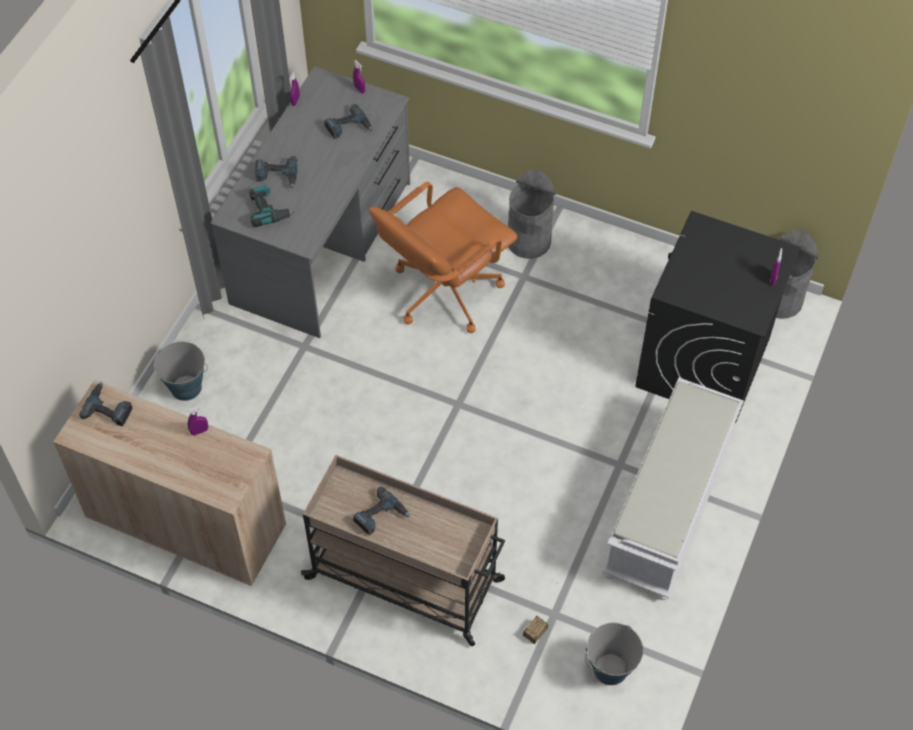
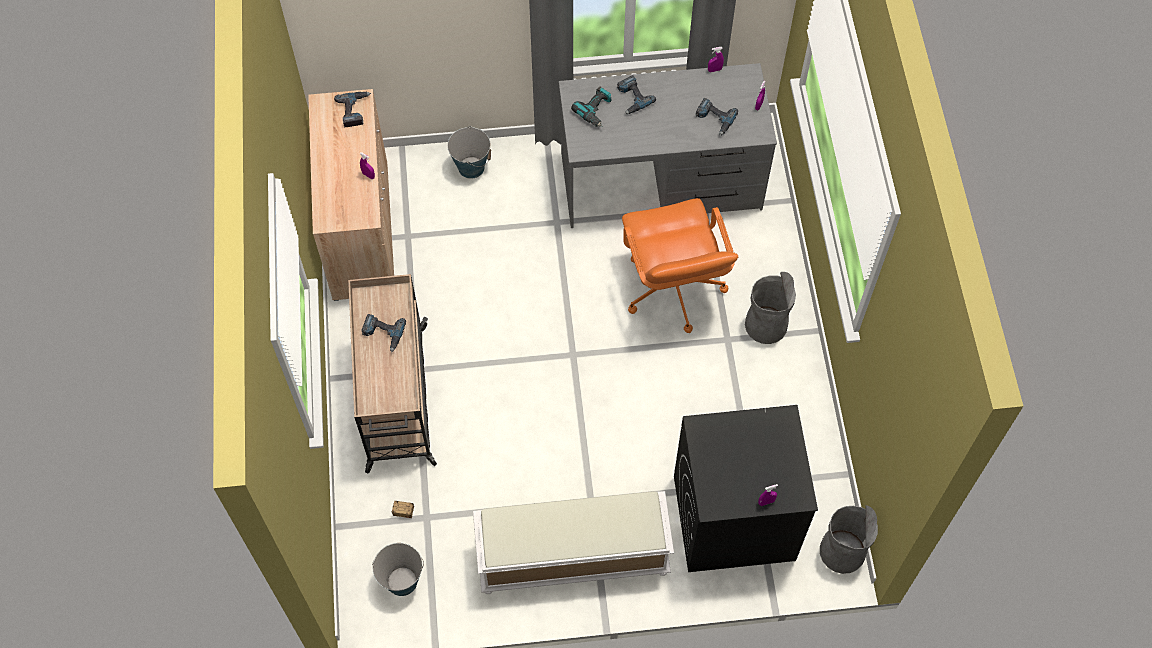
camera: 60 degrees right, 5 degrees up
orange office chair [369,181,517,333] -> orange office chair turned 120 degrees counterclockwise [622,198,738,333]

